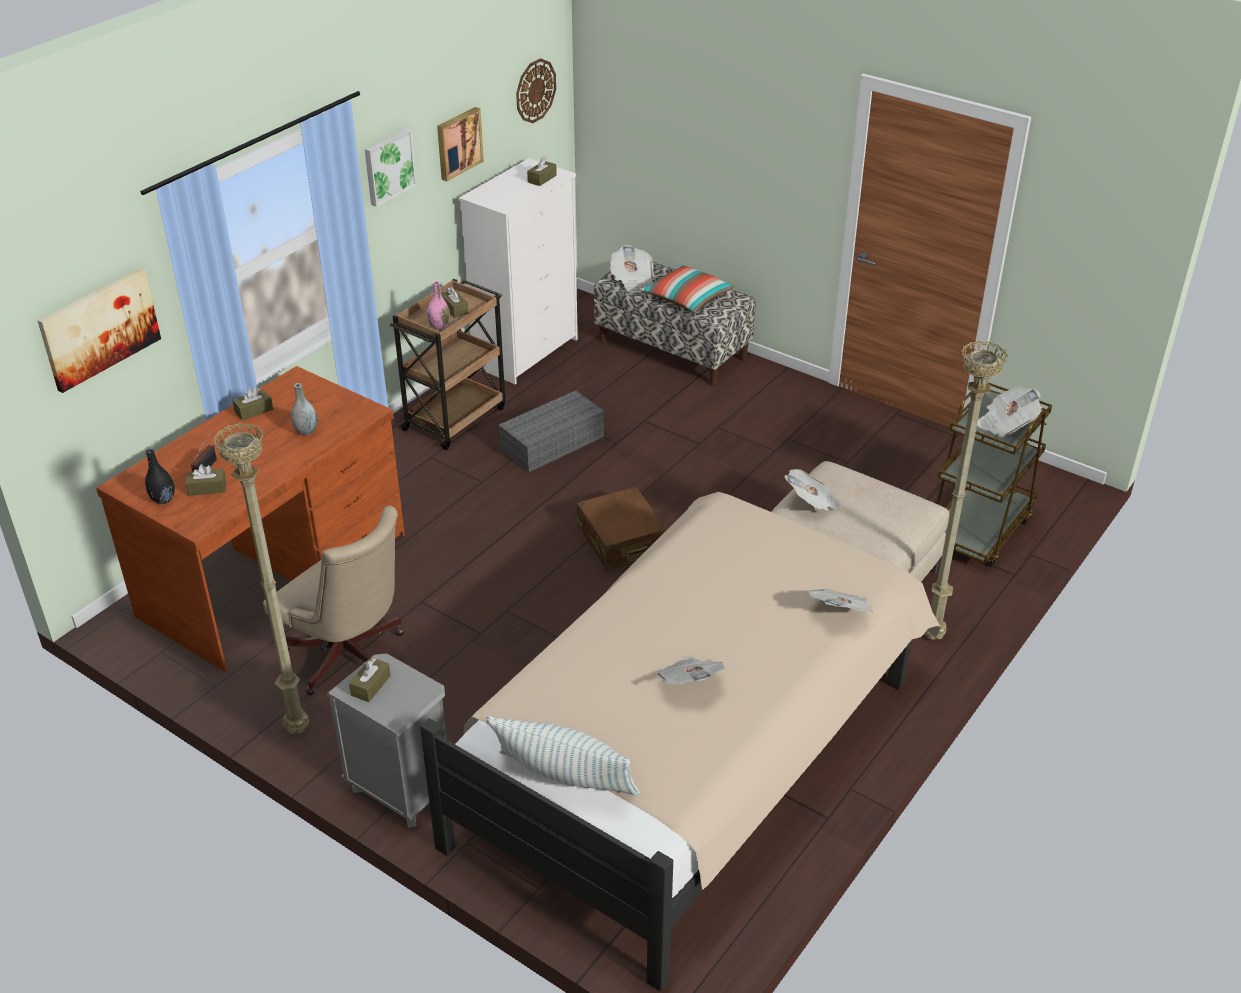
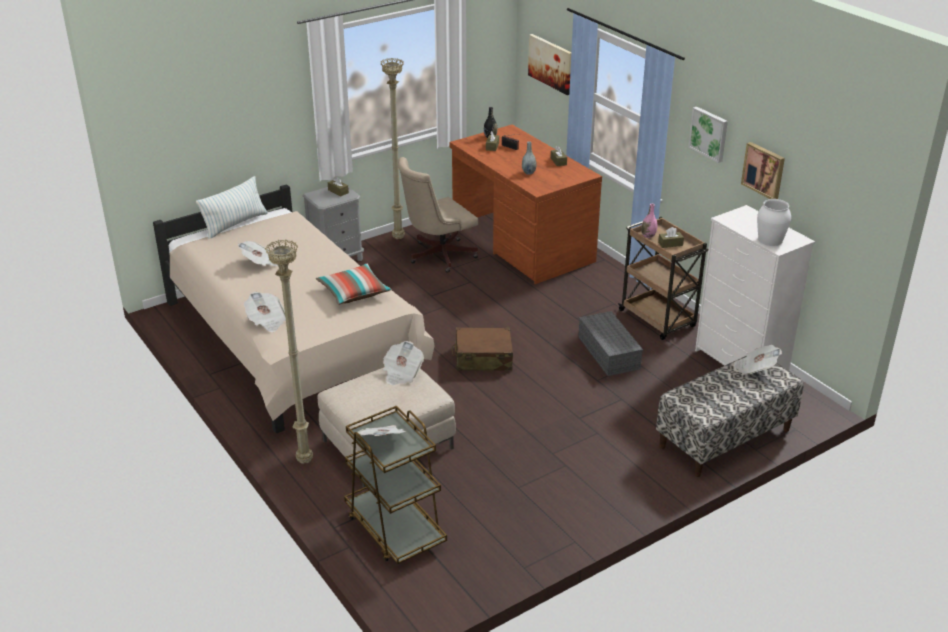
camera: 110 degrees right, 5 degrees down
wall clock [516,58,556,123] -> none
brown tissue box [527,156,557,186] -> white vase [757,199,791,246]
pillow [640,265,734,313] -> pillow moved to [316,264,392,305]

